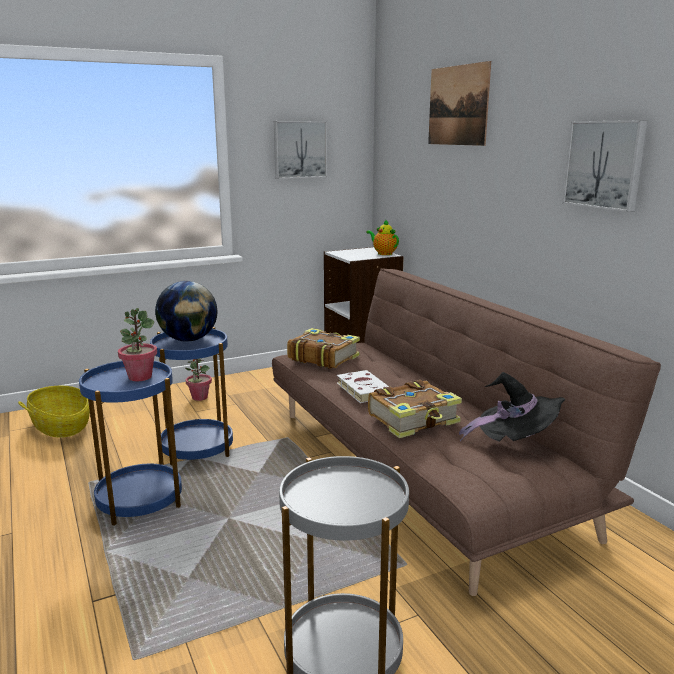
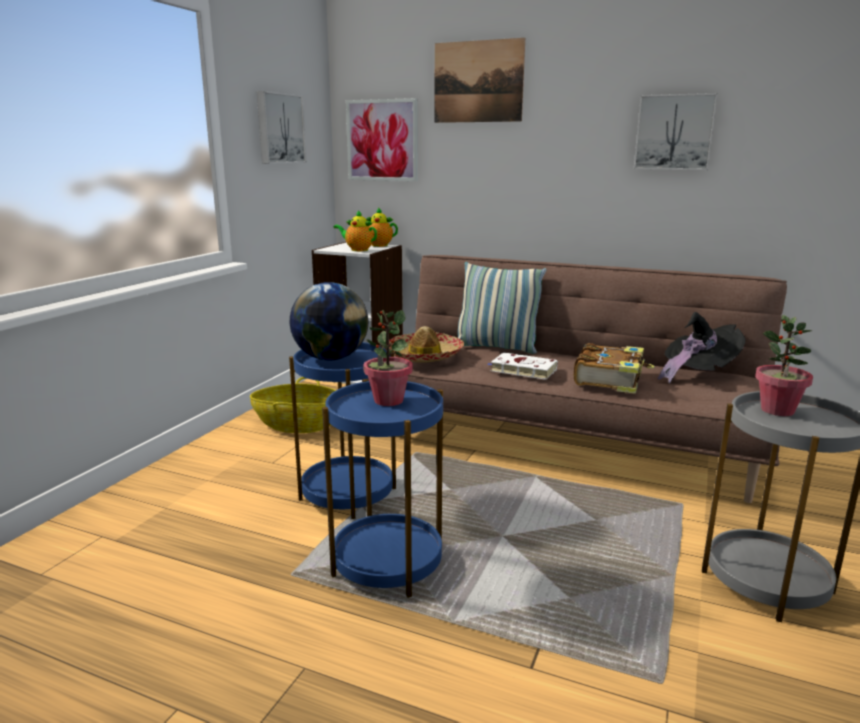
camera: 40 degrees left, 0 degrees up
basket [18,386,90,438] -> basket moved to [250,377,336,433]
potted plant [185,358,212,401] -> potted plant moved to [755,315,813,416]
book [287,328,360,369] -> hat [389,326,464,362]
none -> teapot [334,210,377,251]
none -> picture [346,98,418,181]
none -> pillow [458,262,547,354]

